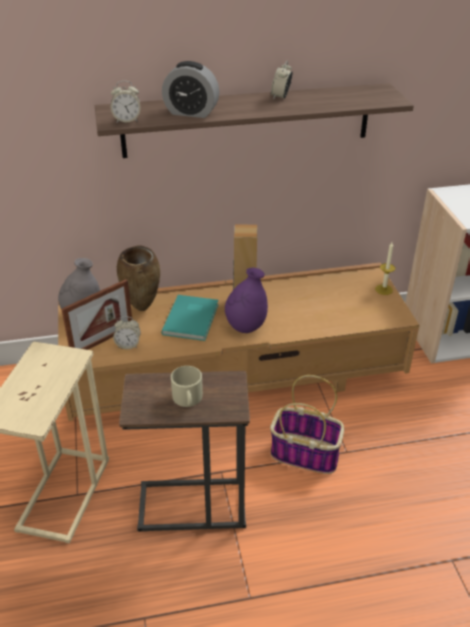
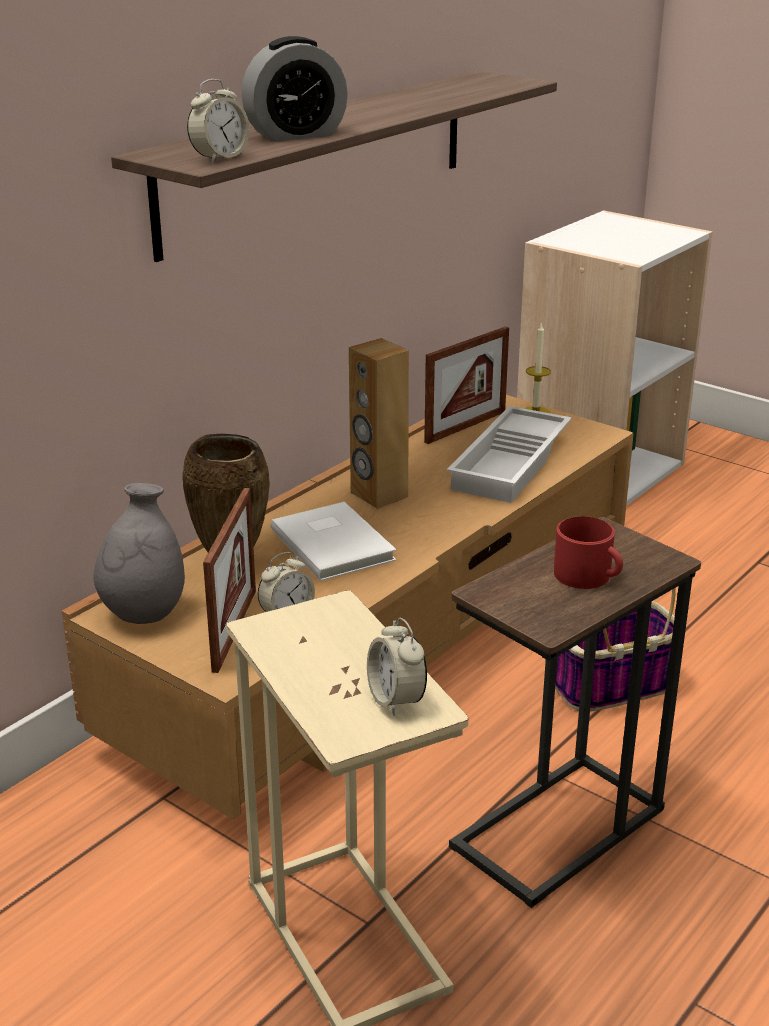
camera: 40 degrees left, 10 degrees down
turquoise book [161,295,219,341] -> white book [271,502,396,581]
beige mug [171,366,203,407] -> red mug [554,516,623,589]
purple vase [225,268,268,333] -> none
alarm clock [271,61,292,100] -> alarm clock moved to [367,617,427,716]
none -> picture frame [424,326,509,444]
none -> white tray [447,406,572,503]

